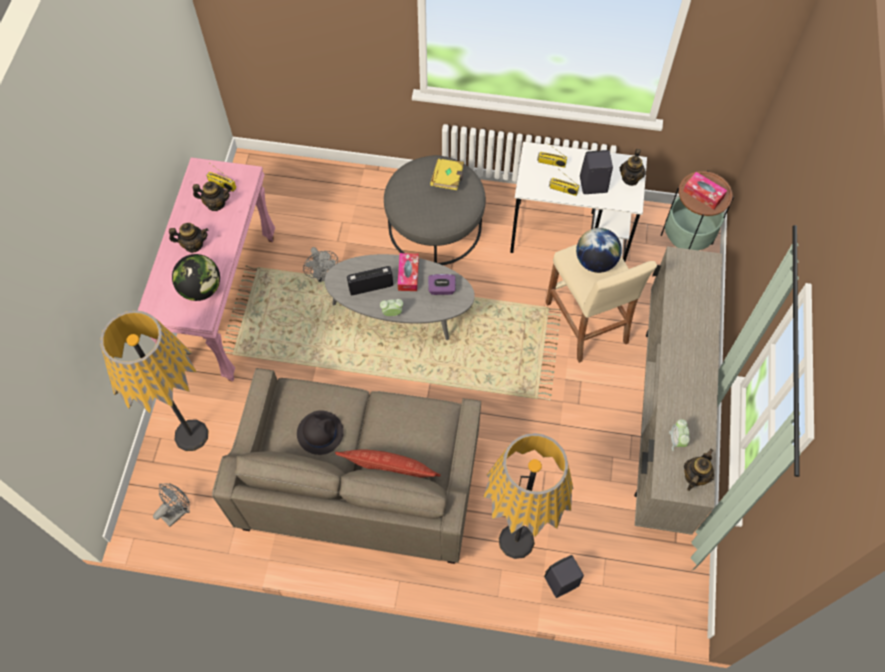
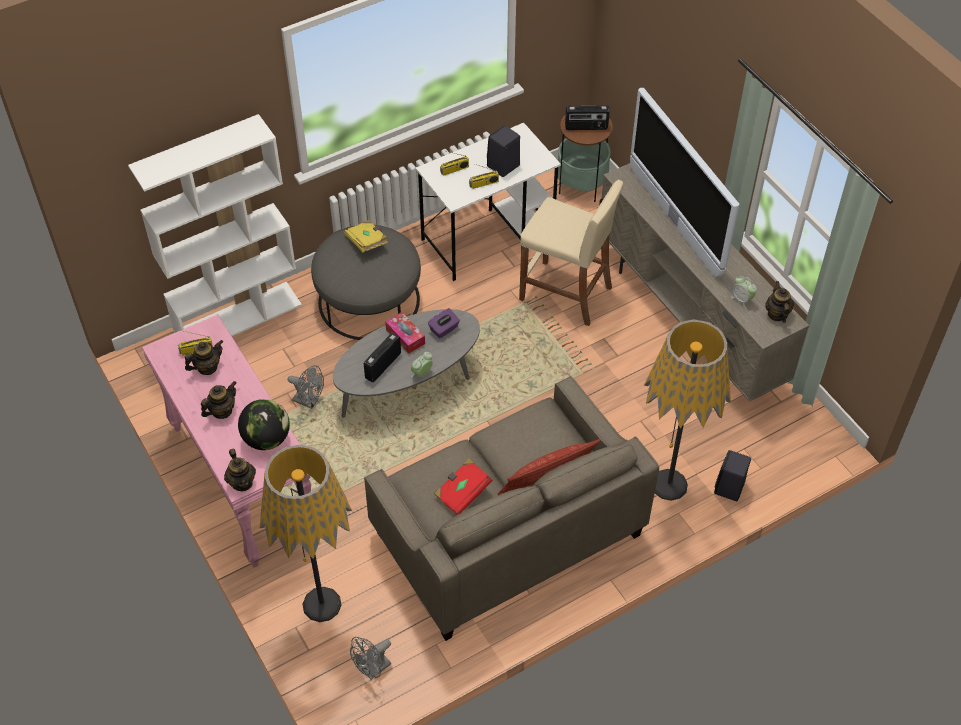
camera: 40 degrees left, 10 degrees down
grey fan [153,483,190,527] -> grey fan turned 135 degrees counterclockwise [350,637,391,680]
black hat [297,410,344,455] -> red book [434,458,493,515]
globe [576,228,622,273] -> none
teapot [620,149,646,186] -> teapot moved to [224,449,256,491]
tissue box [683,172,727,210] -> radio [565,105,609,130]
none -> white bookcase [128,114,302,336]
none -> television [630,88,739,277]

